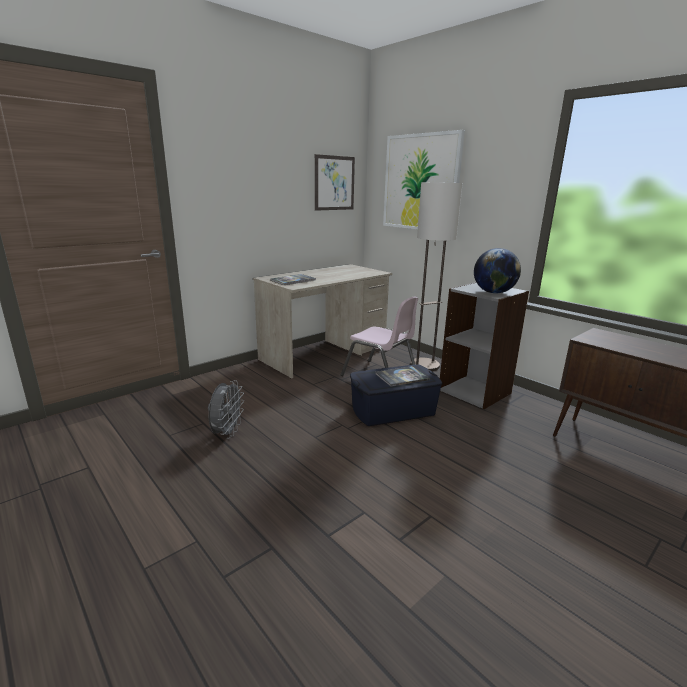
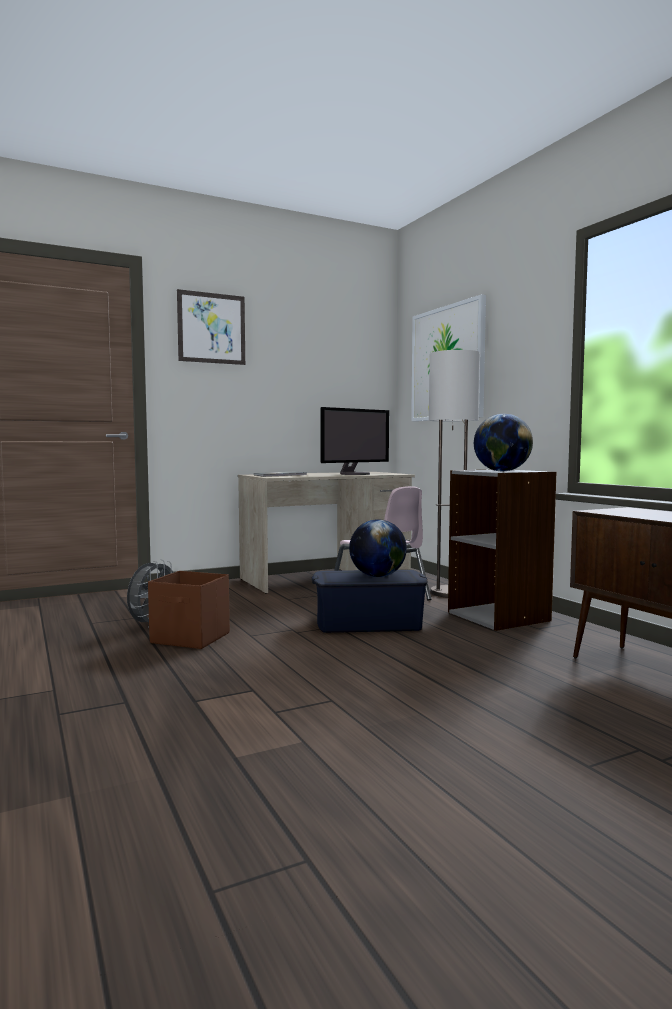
camera: 15 degrees right, 15 degrees down
picture [315,154,355,211] -> picture moved to [177,289,245,365]
book [375,366,430,387] -> globe [349,519,407,577]
none -> brown storage box [148,571,230,649]
none -> monitor [320,407,389,475]

